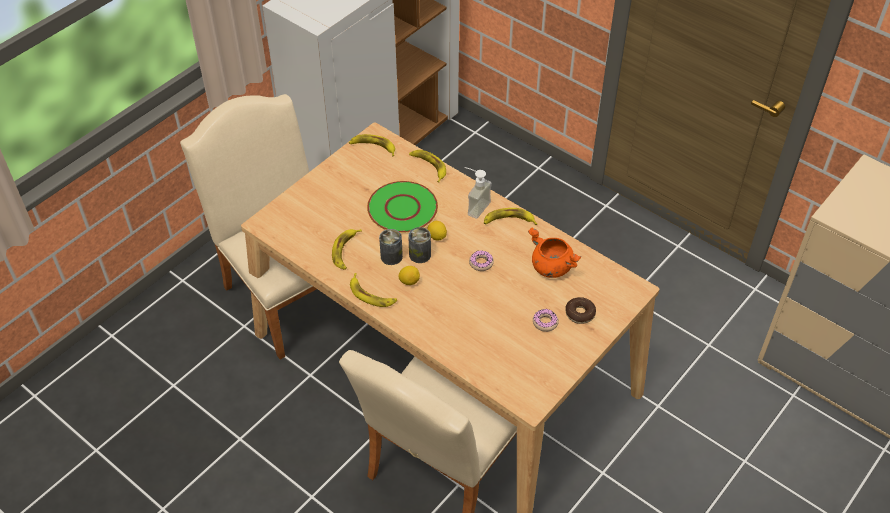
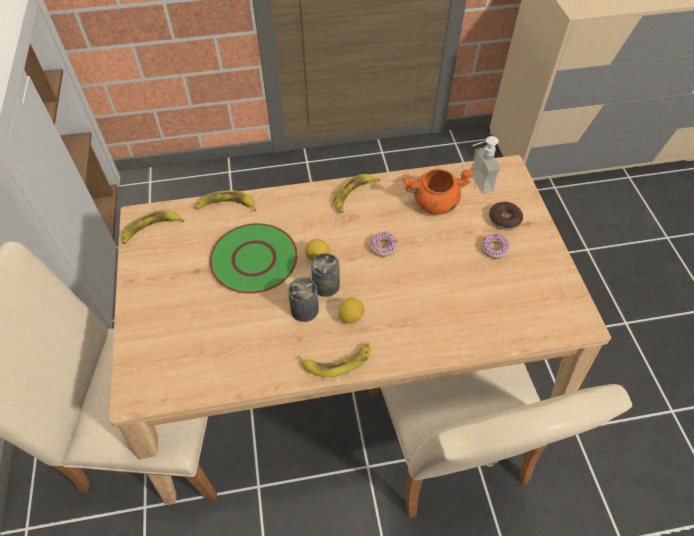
camera: 50 degrees left, 5 degrees up
banana [332,229,362,270] -> none
soap dispenser [464,167,492,219] -> soap dispenser moved to [471,136,500,194]

